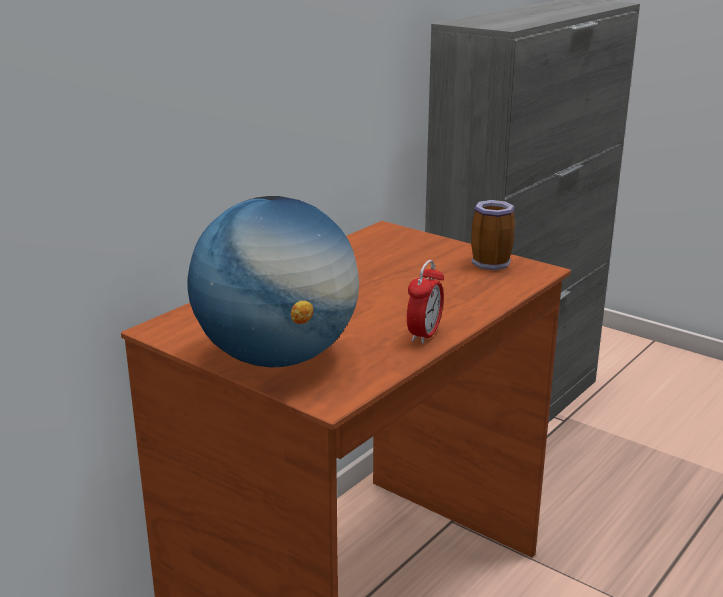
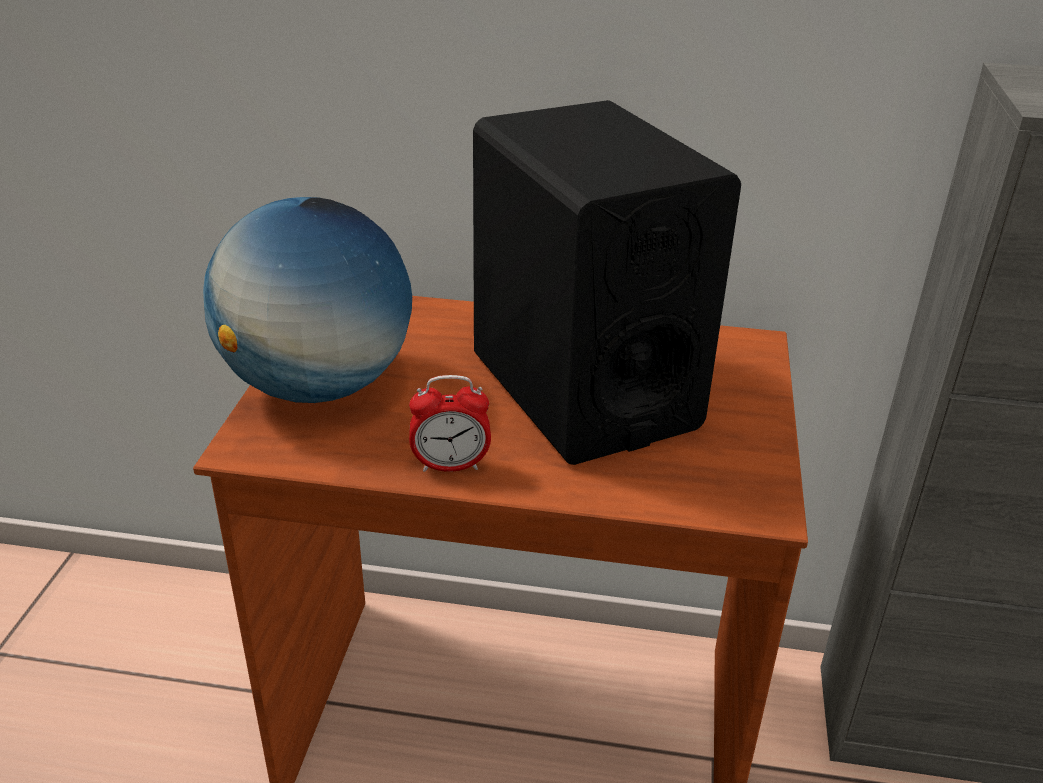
camera: 60 degrees right, 10 degrees up
mug [471,200,515,270] -> none
none -> black speaker [473,100,741,465]

